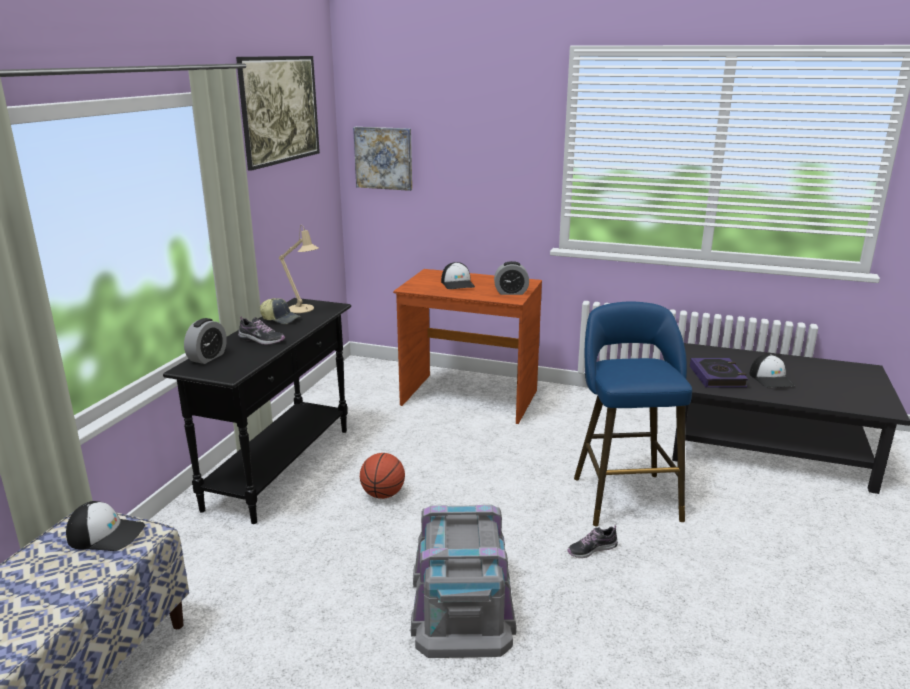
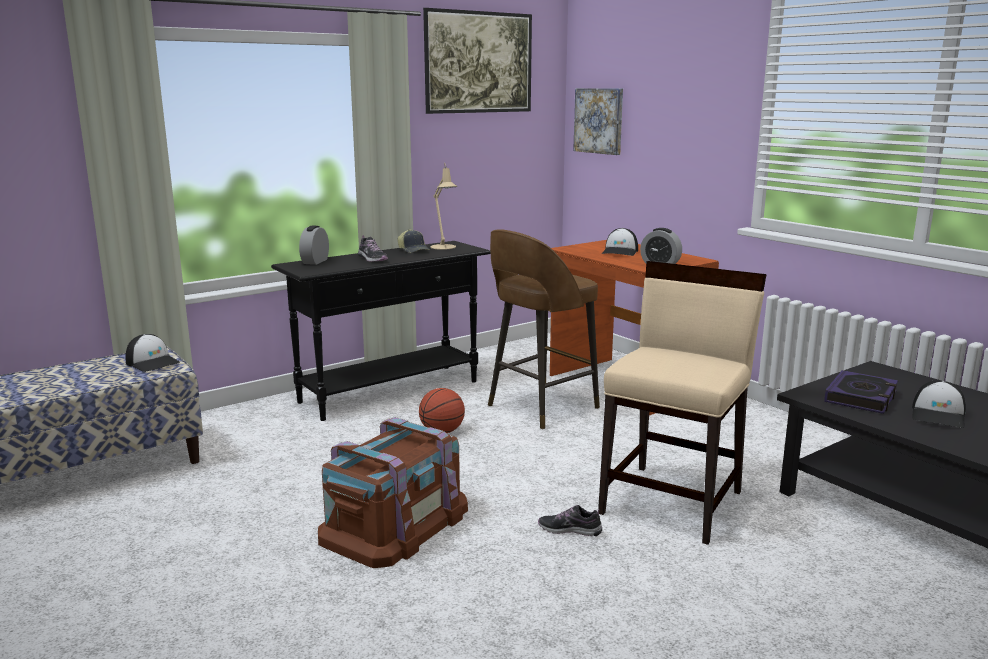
camera: 35 degrees right, 5 degrees down
alarm clock [184,318,227,364] -> alarm clock turned 135 degrees clockwise [299,226,329,265]
grey storage box [411,505,516,658] -> brown storage box [318,417,468,568]
blue stool [574,301,692,526] -> beige chair [598,261,767,545]
none -> brown stool [488,229,600,429]

